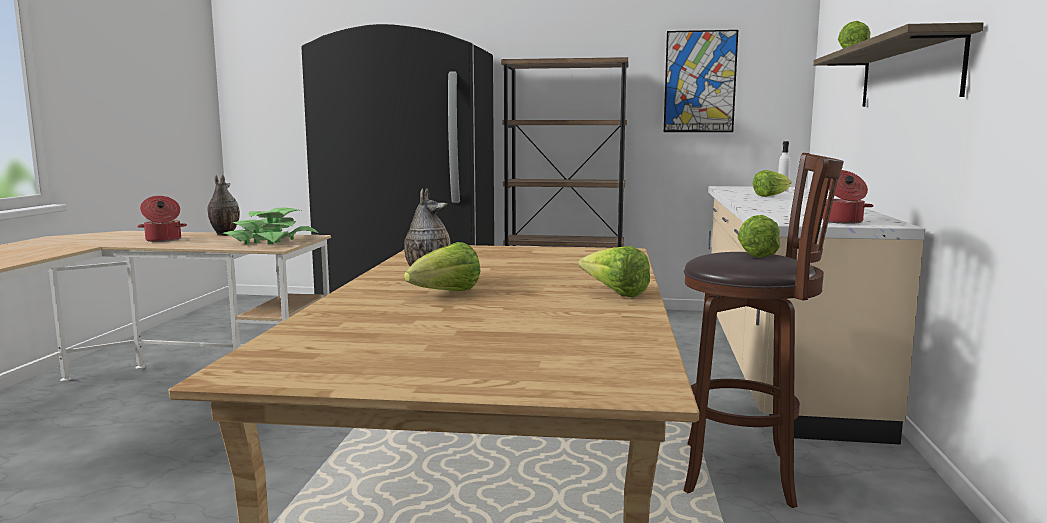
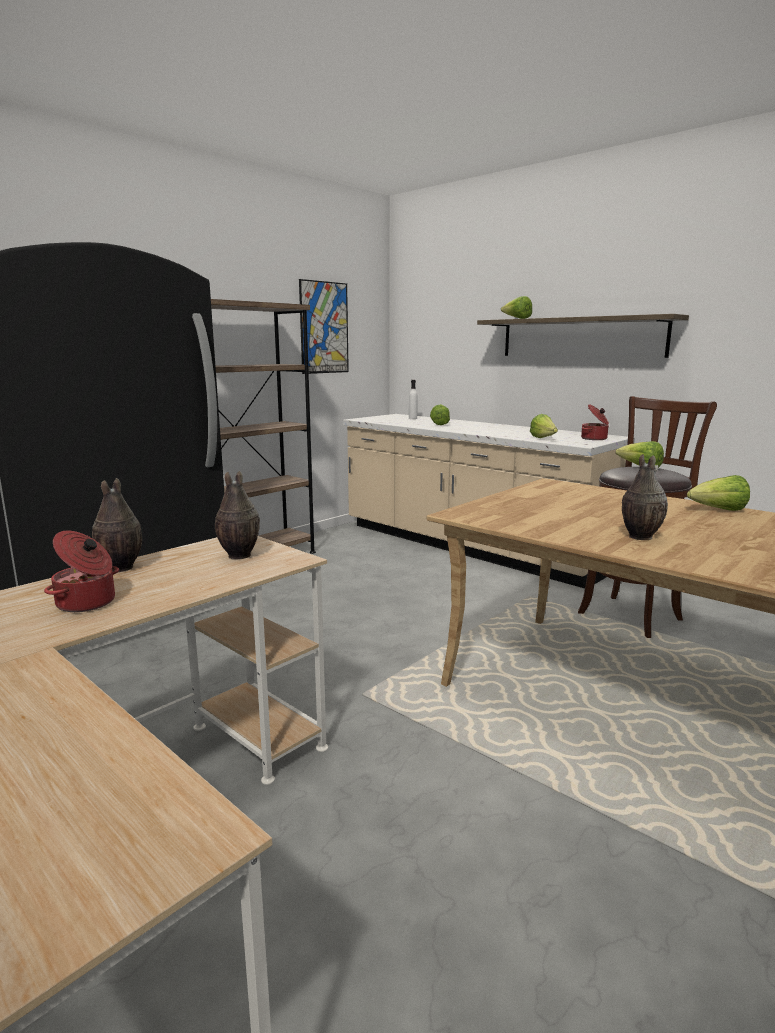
camera: 55 degrees left, 5 degrees up
potted plant [221,207,318,244] -> vase [215,471,260,560]
lettuce [404,242,481,291] -> lettuce moved to [530,414,558,438]

